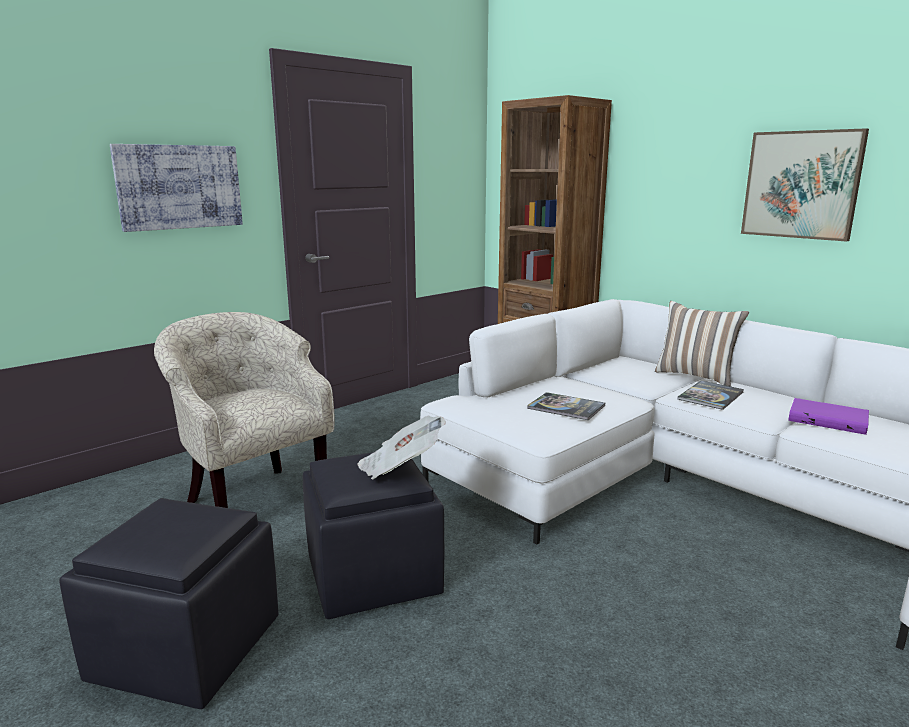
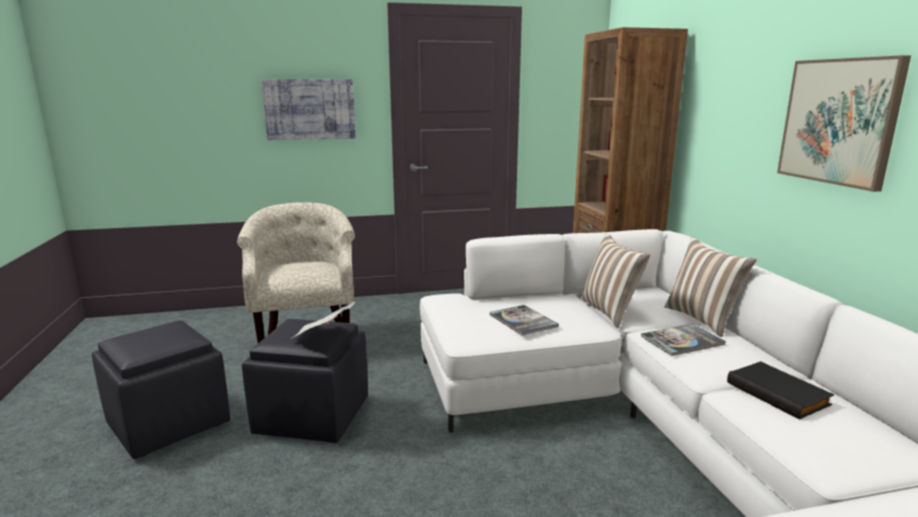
camera: 30 degrees right, 0 degrees up
purple book [788,398,869,435] -> black book [727,361,834,419]
none -> pillow [581,234,650,328]

